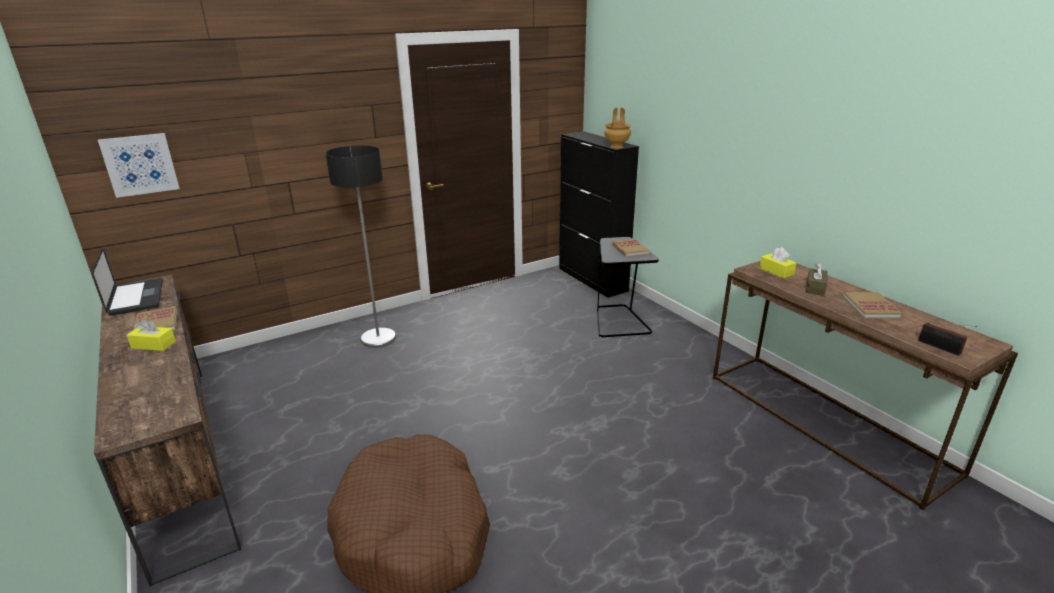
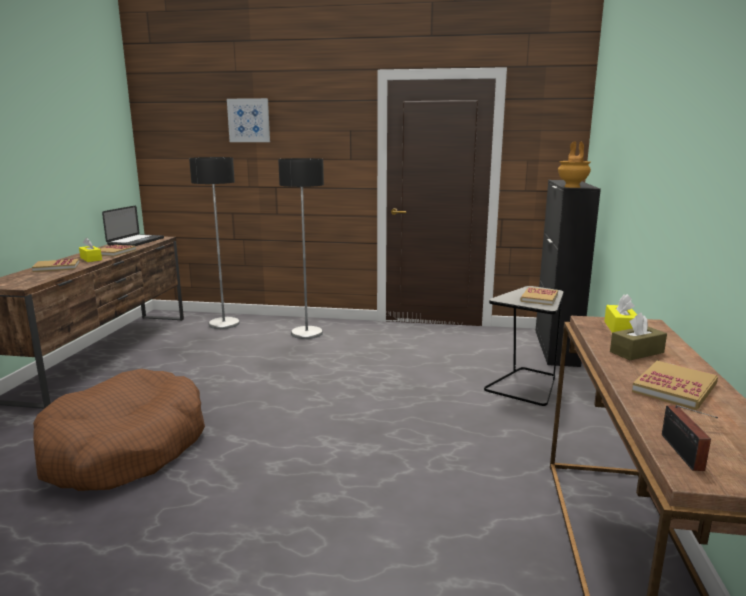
camera: 40 degrees right, 10 degrees down
picture [98,133,180,198] -> picture moved to [227,98,270,142]
none -> book [32,259,79,272]
none -> floor lamp [189,157,240,329]

